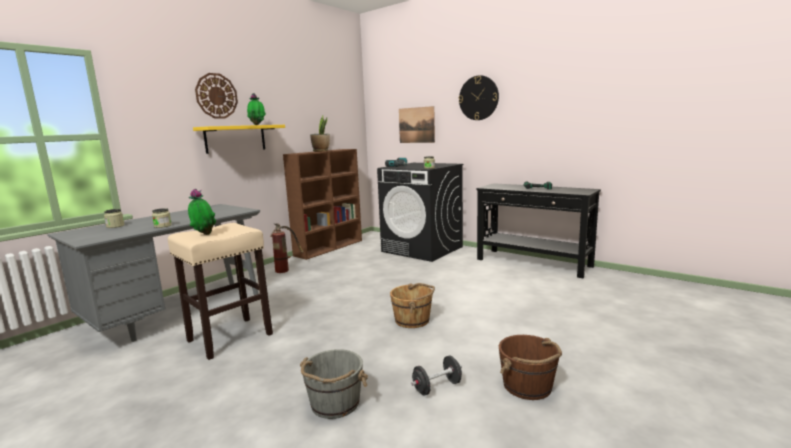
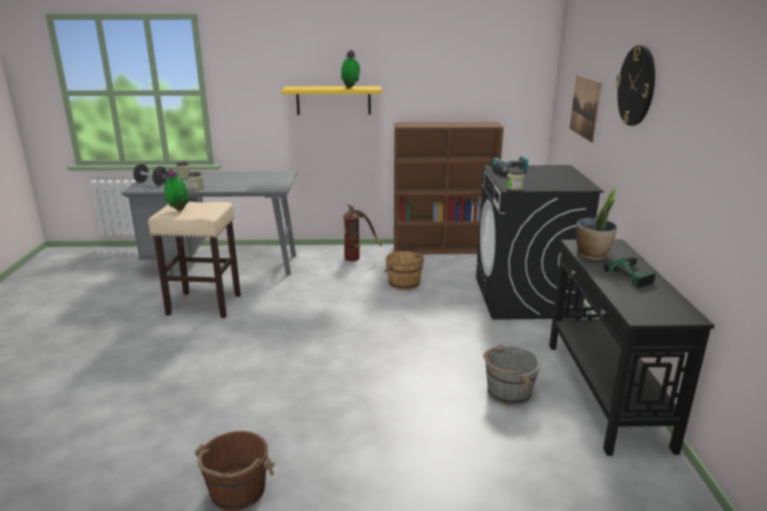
camera: 50 degrees right, 10 degrees up
wall clock [195,73,238,119] -> none
grey bucket [300,349,368,419] -> grey bucket moved to [483,345,540,405]
potted plant [310,116,330,152] -> potted plant moved to [576,187,618,260]
brown bucket [390,283,435,328] -> brown bucket moved to [384,251,424,290]
black dumbbell [411,356,462,396] -> black dumbbell moved to [133,164,167,185]

